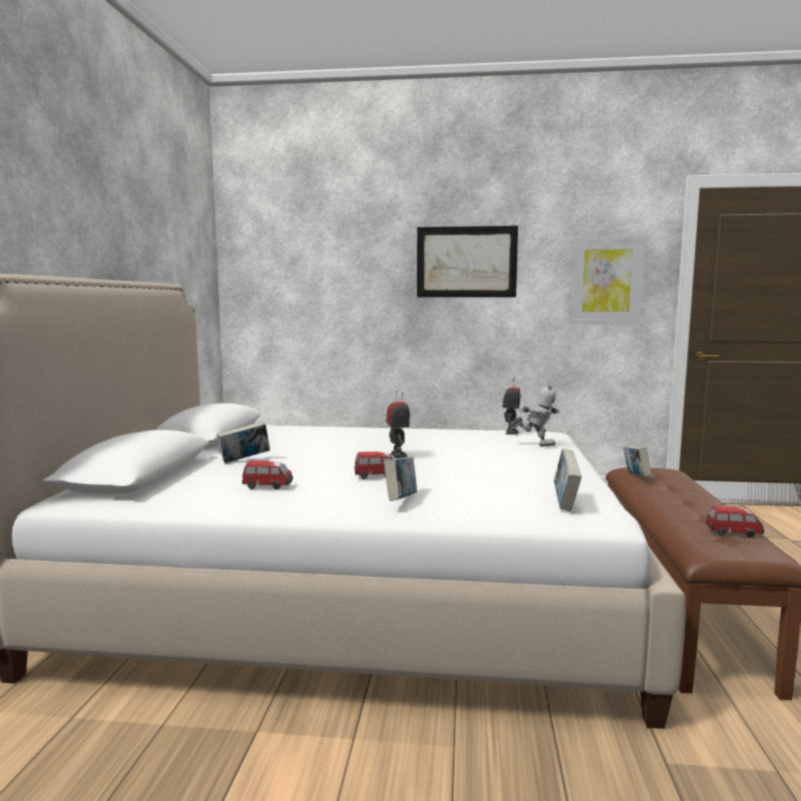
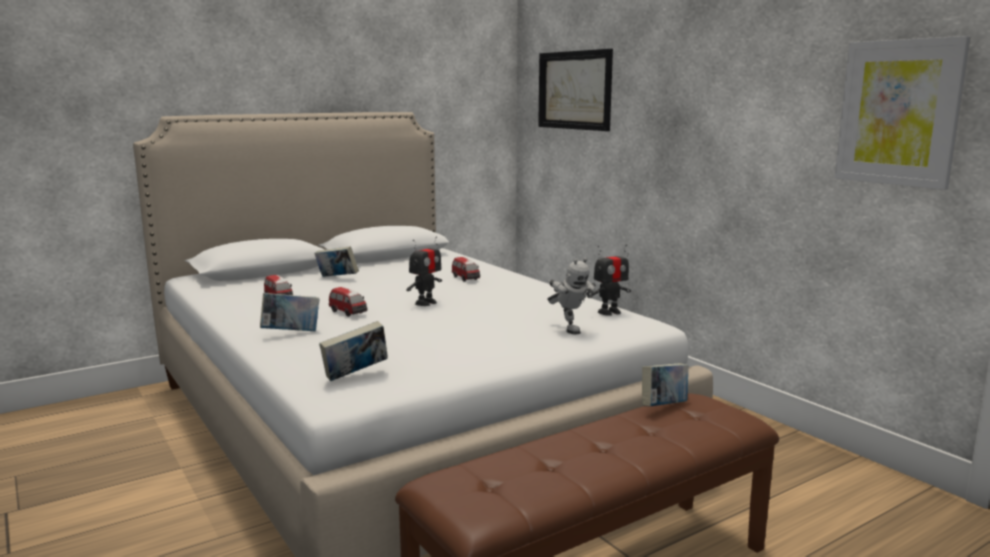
camera: 50 degrees right, 5 degrees up
picture [417,226,518,297] -> picture moved to [538,49,613,131]
toy car [706,506,764,538] -> toy car moved to [452,257,480,282]

